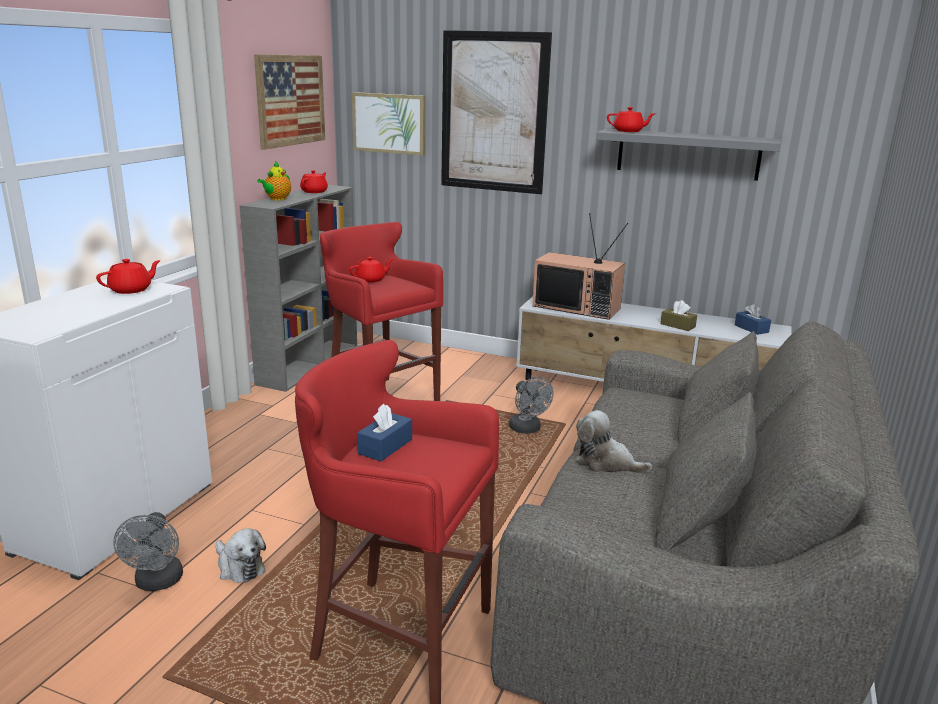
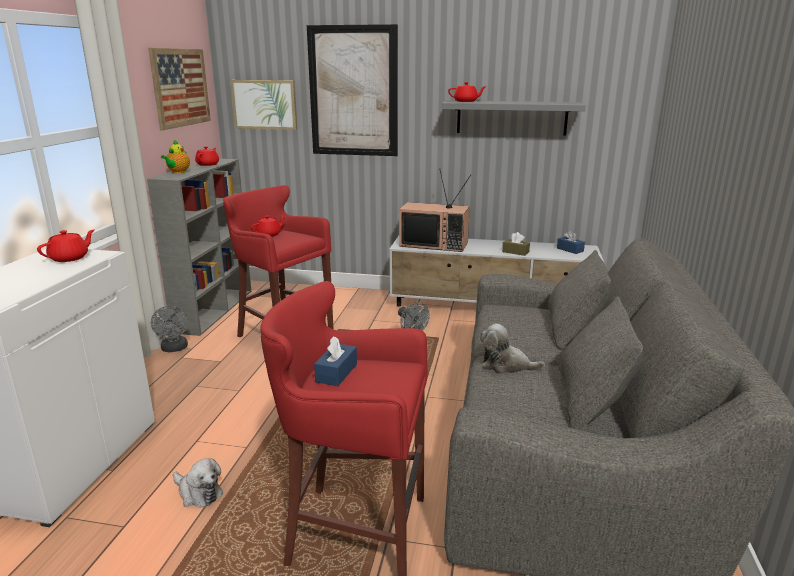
camera: 10 degrees left, 0 degrees up
grey fan [113,512,183,591] -> grey fan moved to [151,306,188,352]

